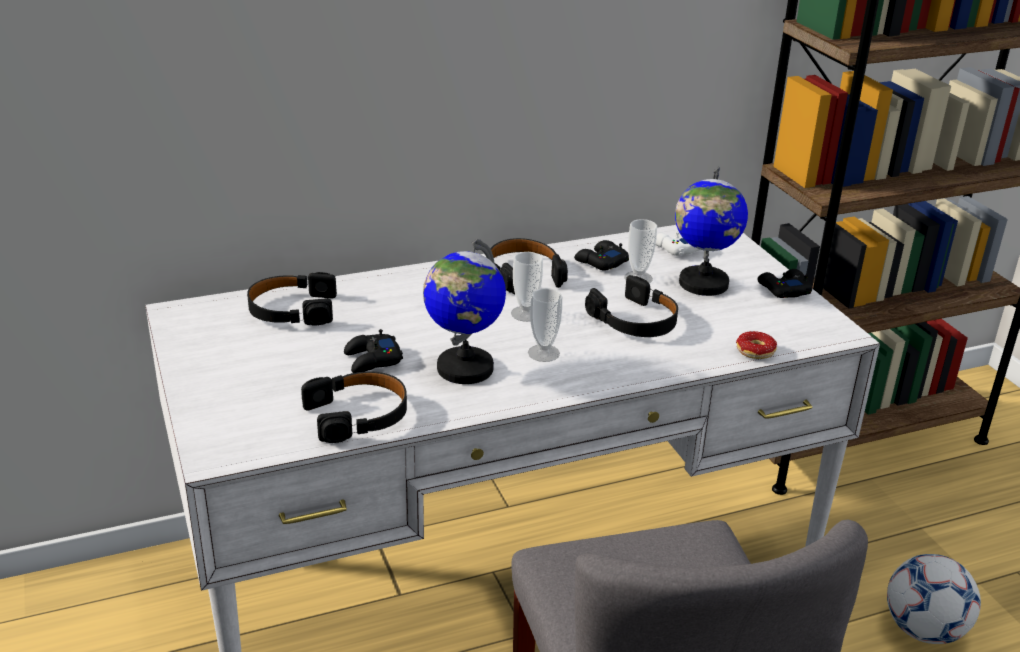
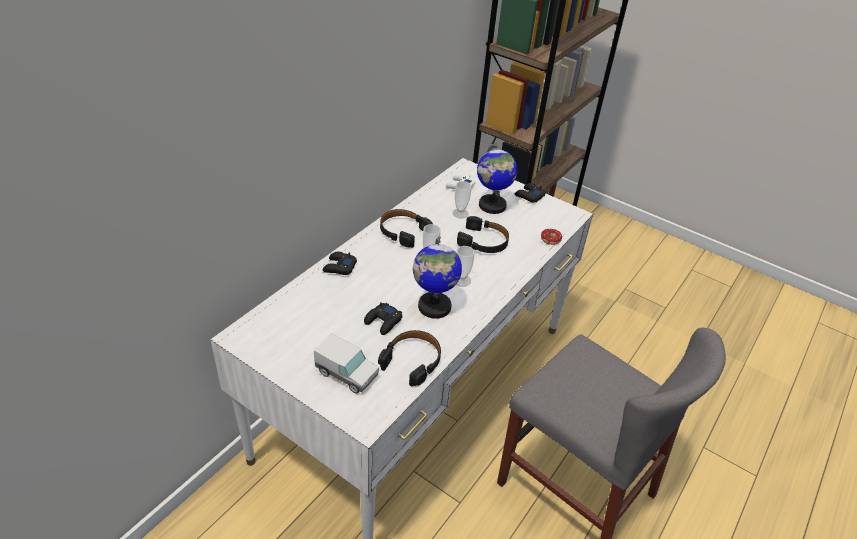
camera: 35 degrees left, 10 degrees up
black headphones [247,272,337,326] -> none
black game controller [574,240,629,271] -> black game controller moved to [323,252,357,275]
football [887,554,981,644] -> none
none -> toy truck [314,334,379,393]

